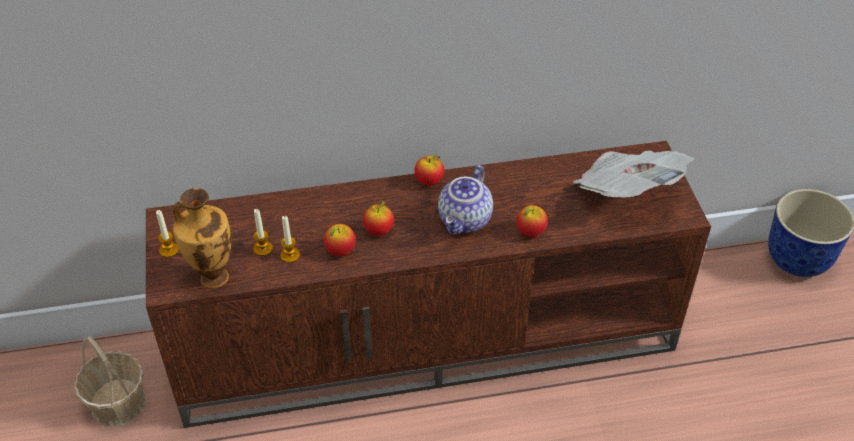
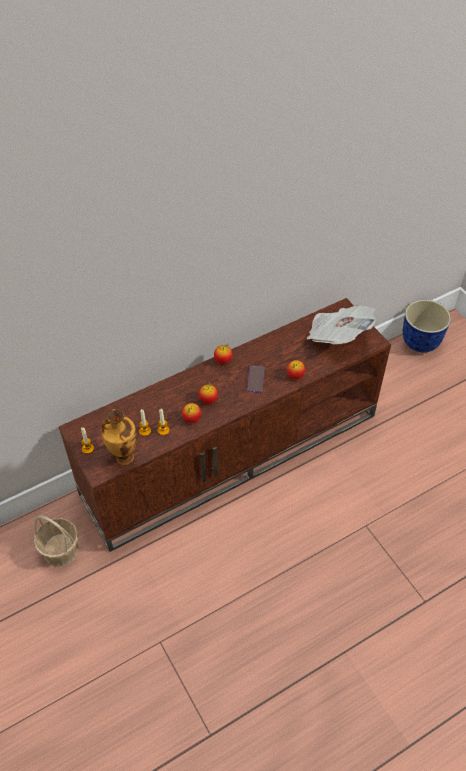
camera: 20 degrees left, 5 degrees up
teapot [438,165,493,235] -> phone [247,365,265,393]

